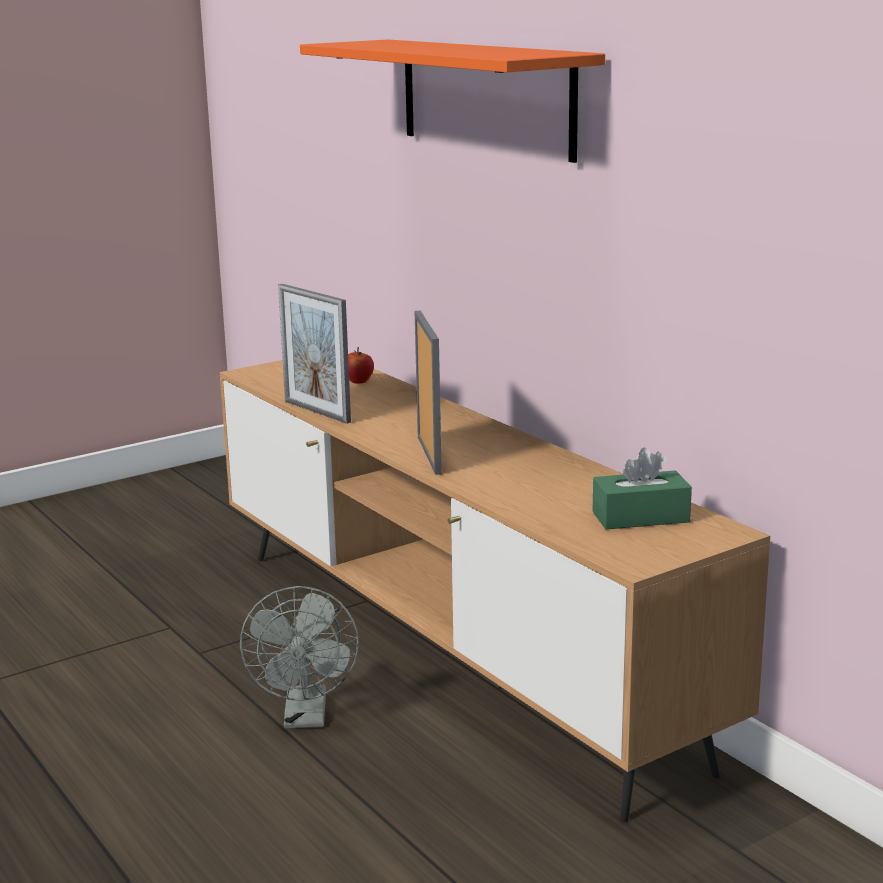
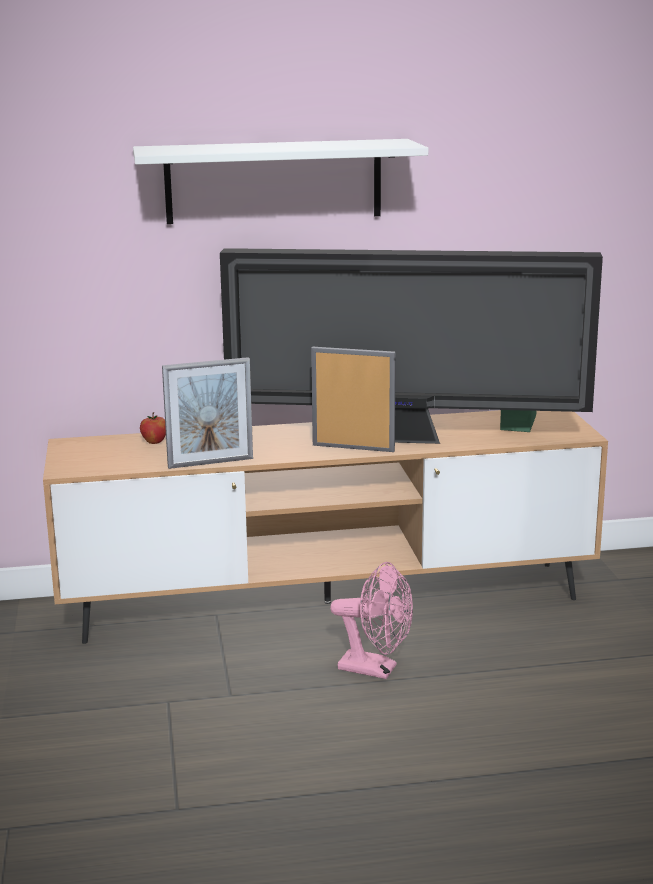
camera: 65 degrees left, 0 degrees up
grey fan [240,586,359,729] -> pink fan [330,562,413,679]
orange shelf [300,40,605,163] -> white shelf [133,139,428,224]
none -> television [220,248,603,444]

